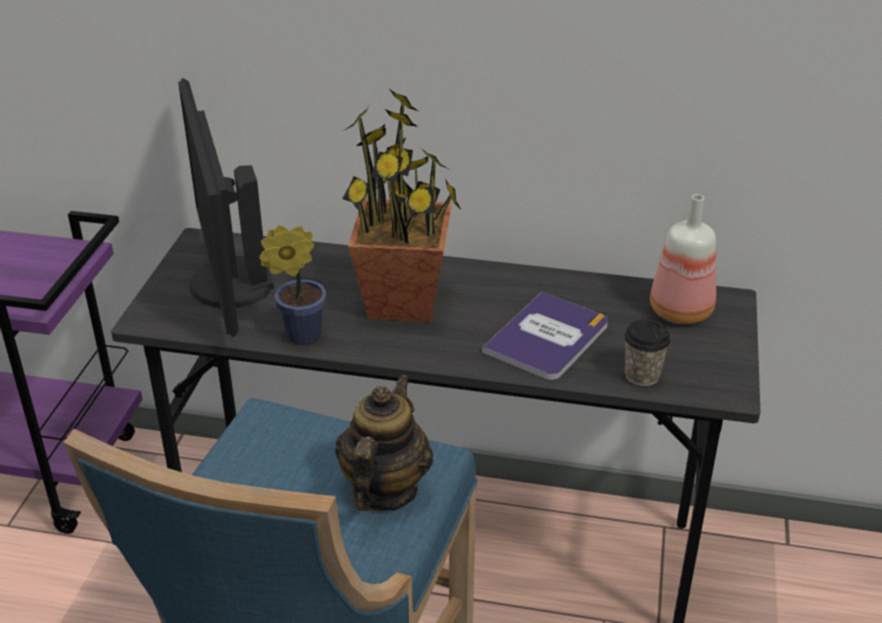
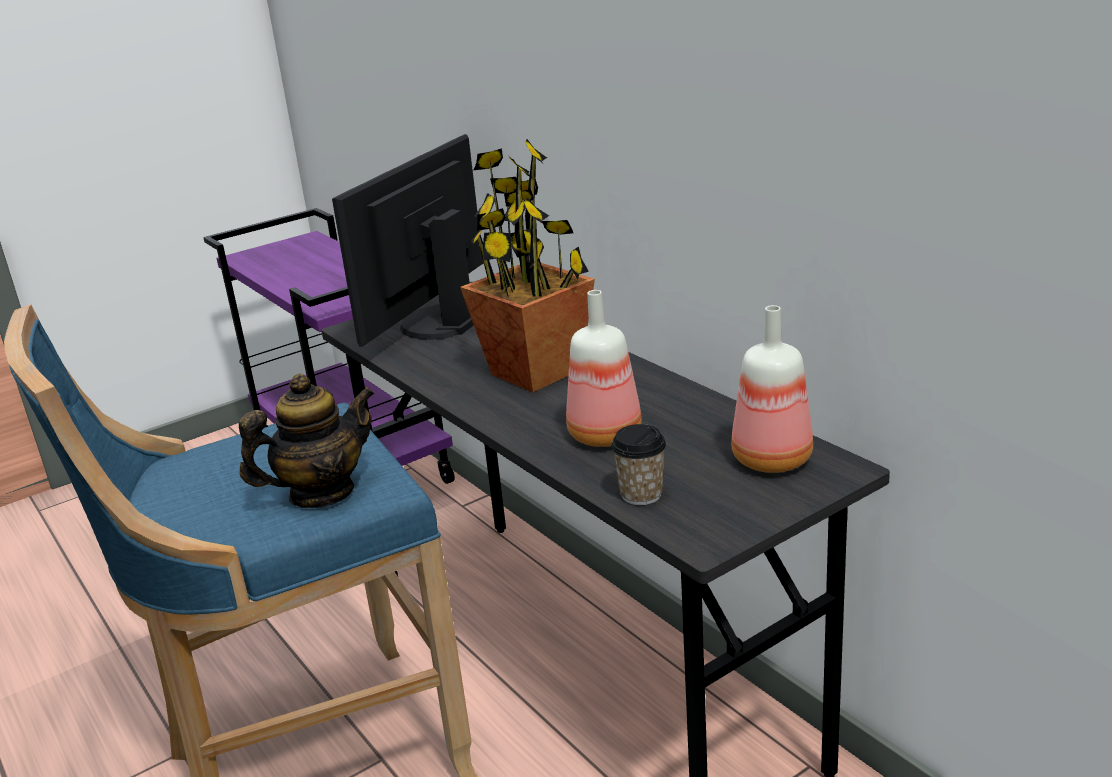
camera: 45 degrees right, 10 degrees down
potted plant [259,225,326,345] -> none
book [482,292,608,380] -> bottle [566,290,642,447]

